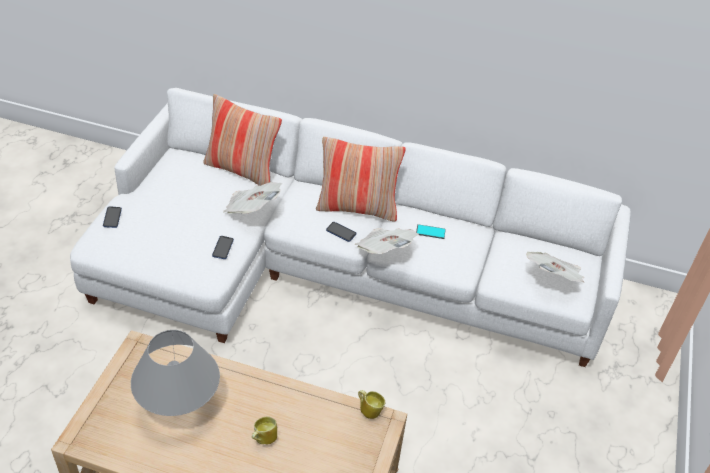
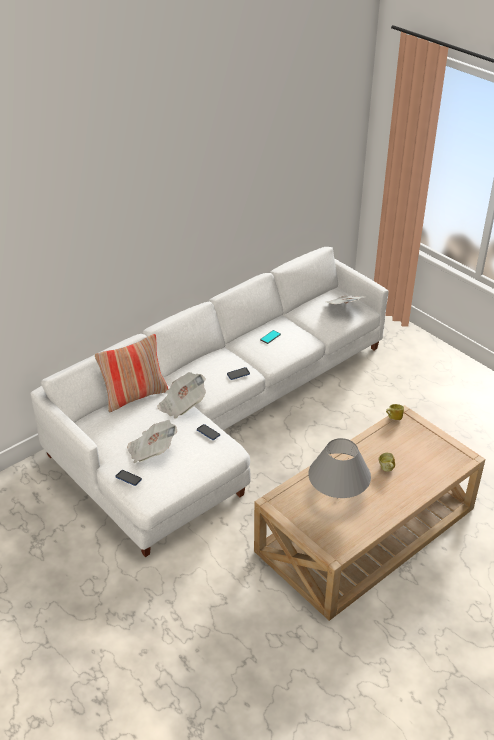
camera: 55 degrees left, 5 degrees down
pillow [316,137,406,221] -> none
newspaper [354,228,419,254] -> newspaper moved to [127,420,177,463]

